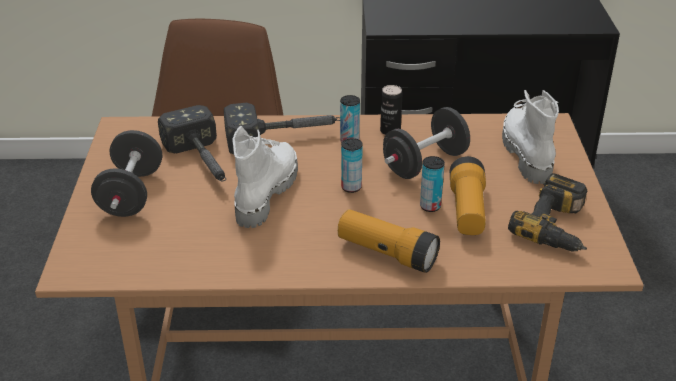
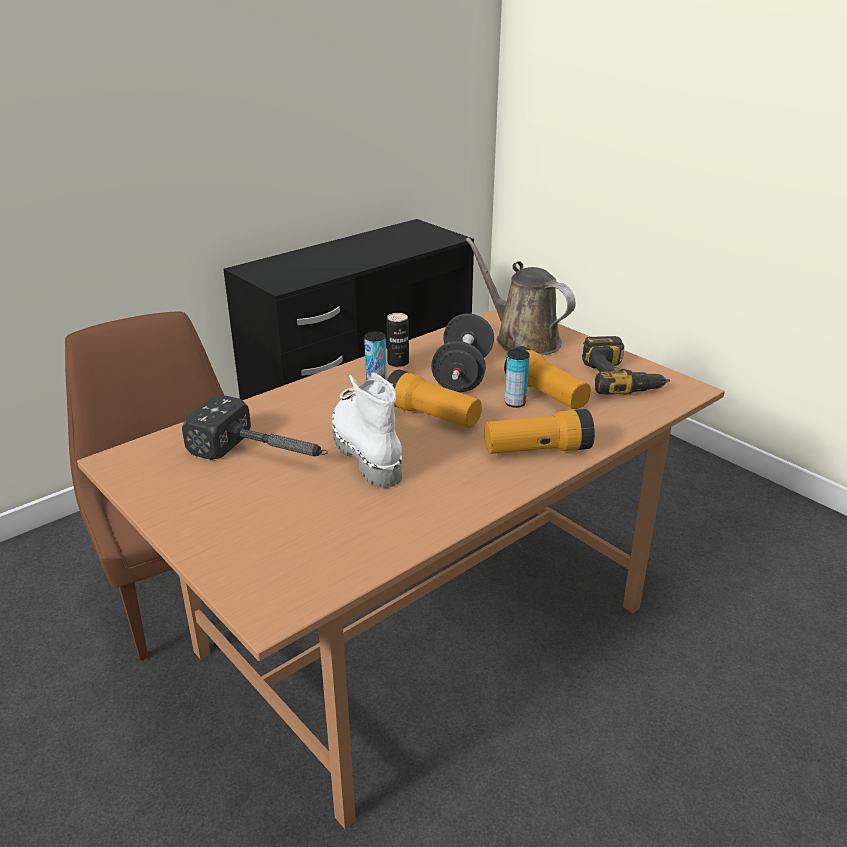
camera: 40 degrees left, 5 degrees down
black dumbbell [91,130,162,217] -> none
hammer [224,103,340,154] -> none
can [341,138,363,193] -> flashlight [387,369,482,428]
white boot [502,90,559,184] -> brown watering can [466,237,575,355]

